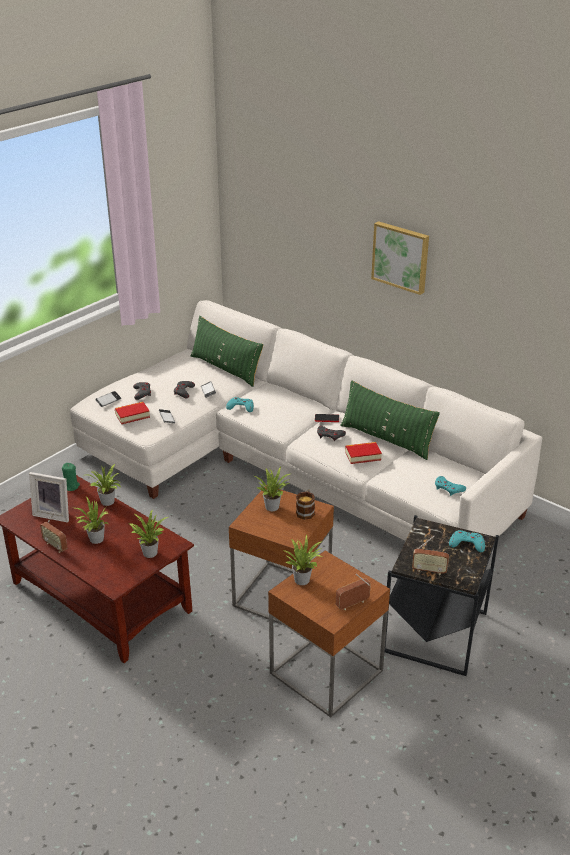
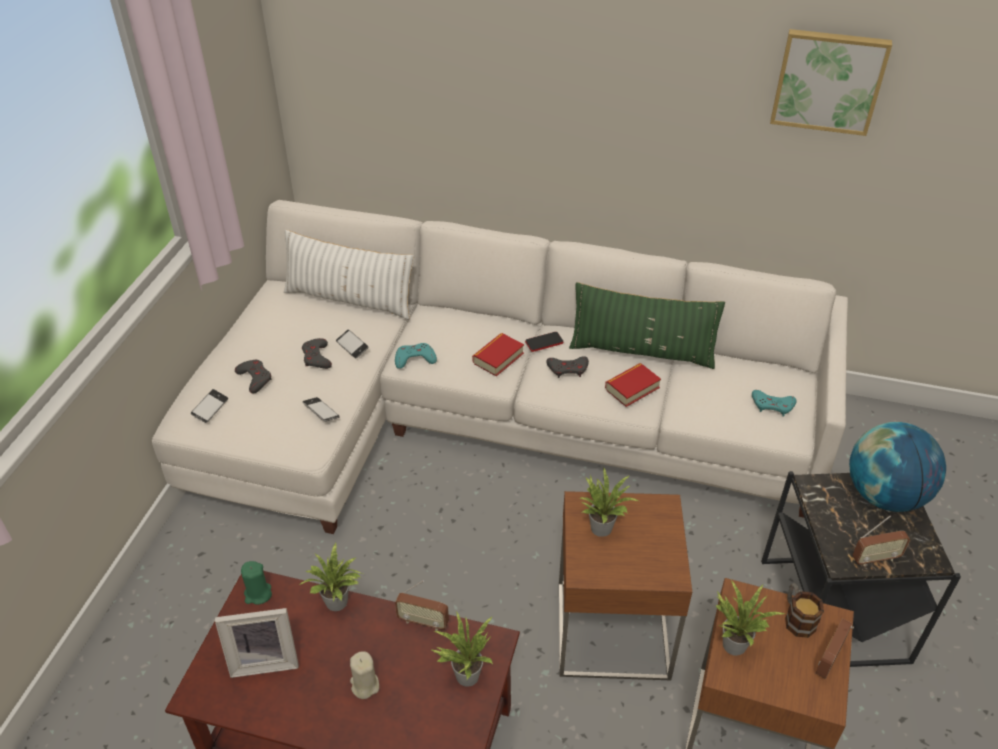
camera: 25 degrees left, 10 degrees up
radio [40,514,67,553] -> radio moved to [395,580,449,631]
potted plant [75,496,108,544] -> beige candle [350,651,379,699]
book [115,402,150,424] -> book moved to [472,333,524,376]
green pillow [191,316,264,387] -> white pillow [284,230,413,320]
mug [296,489,315,520] -> mug moved to [785,583,824,638]
picture [371,221,429,295] -> picture moved to [770,29,892,136]
turquoise game controller [449,530,485,552] -> globe [849,422,946,512]

